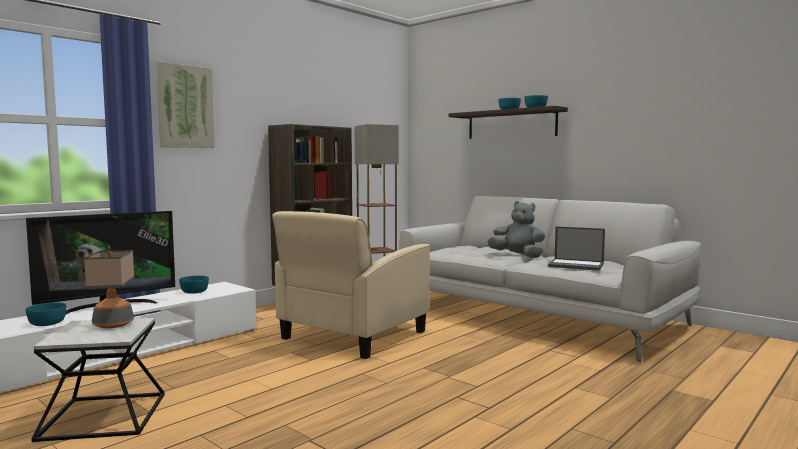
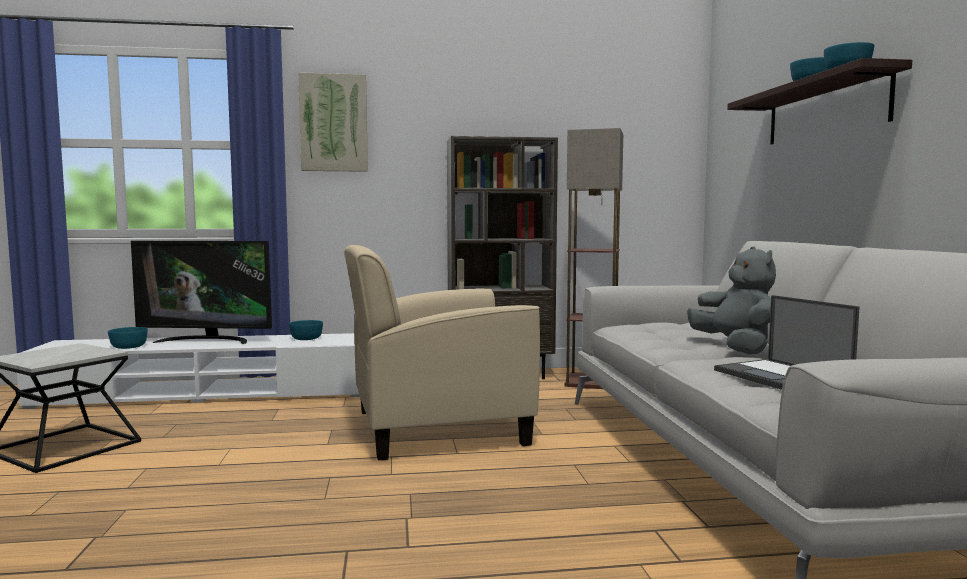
camera: 40 degrees right, 0 degrees up
table lamp [84,250,134,328] -> none

